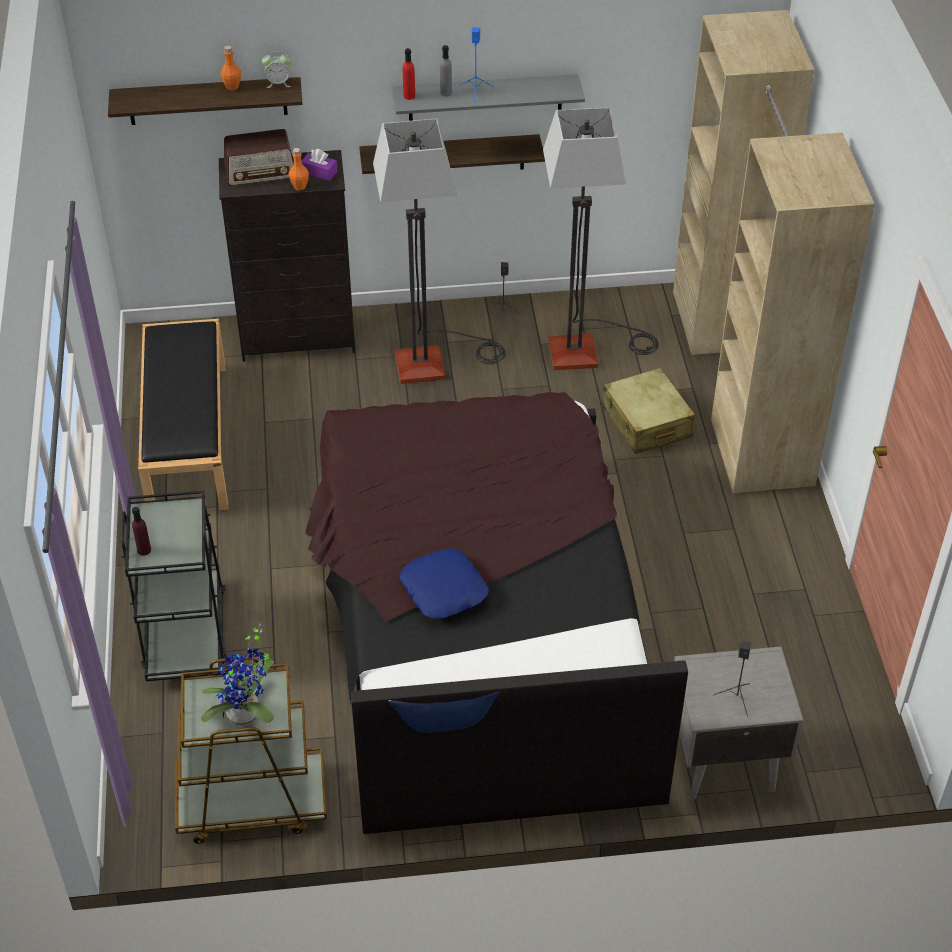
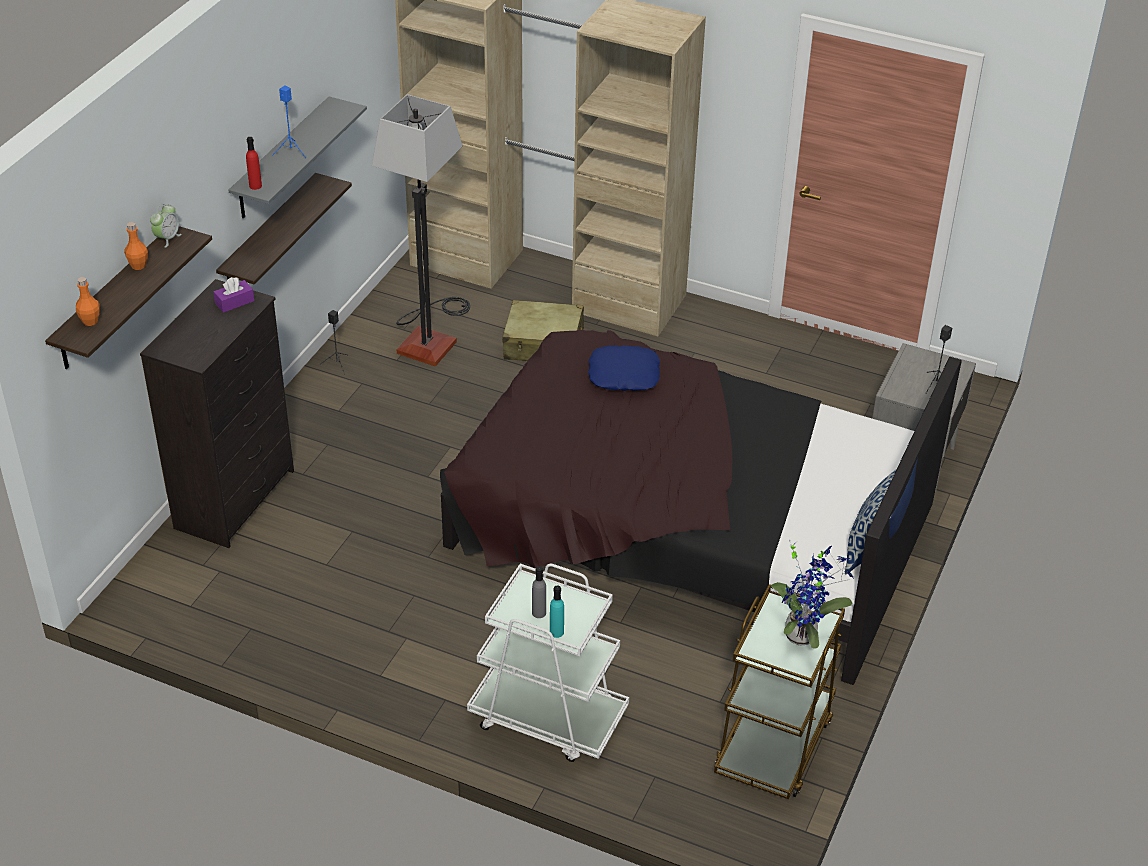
camera: 60 degrees left, 5 degrees down
black cart [121,491,227,681] -> white cart [467,563,629,762]
purple bottle [132,507,151,556] -> turquoise bottle [550,585,564,638]
black bench [138,319,228,510] -> none
radio [224,129,294,186] -> none
orange bottle [289,148,309,190] -> orange bottle moved to [76,277,99,326]
floor lamp [373,118,506,384] -> none
blue pillow [400,548,489,619] -> blue pillow moved to [588,345,660,391]
grey bottle [440,45,452,97] -> grey bottle moved to [532,566,546,618]

